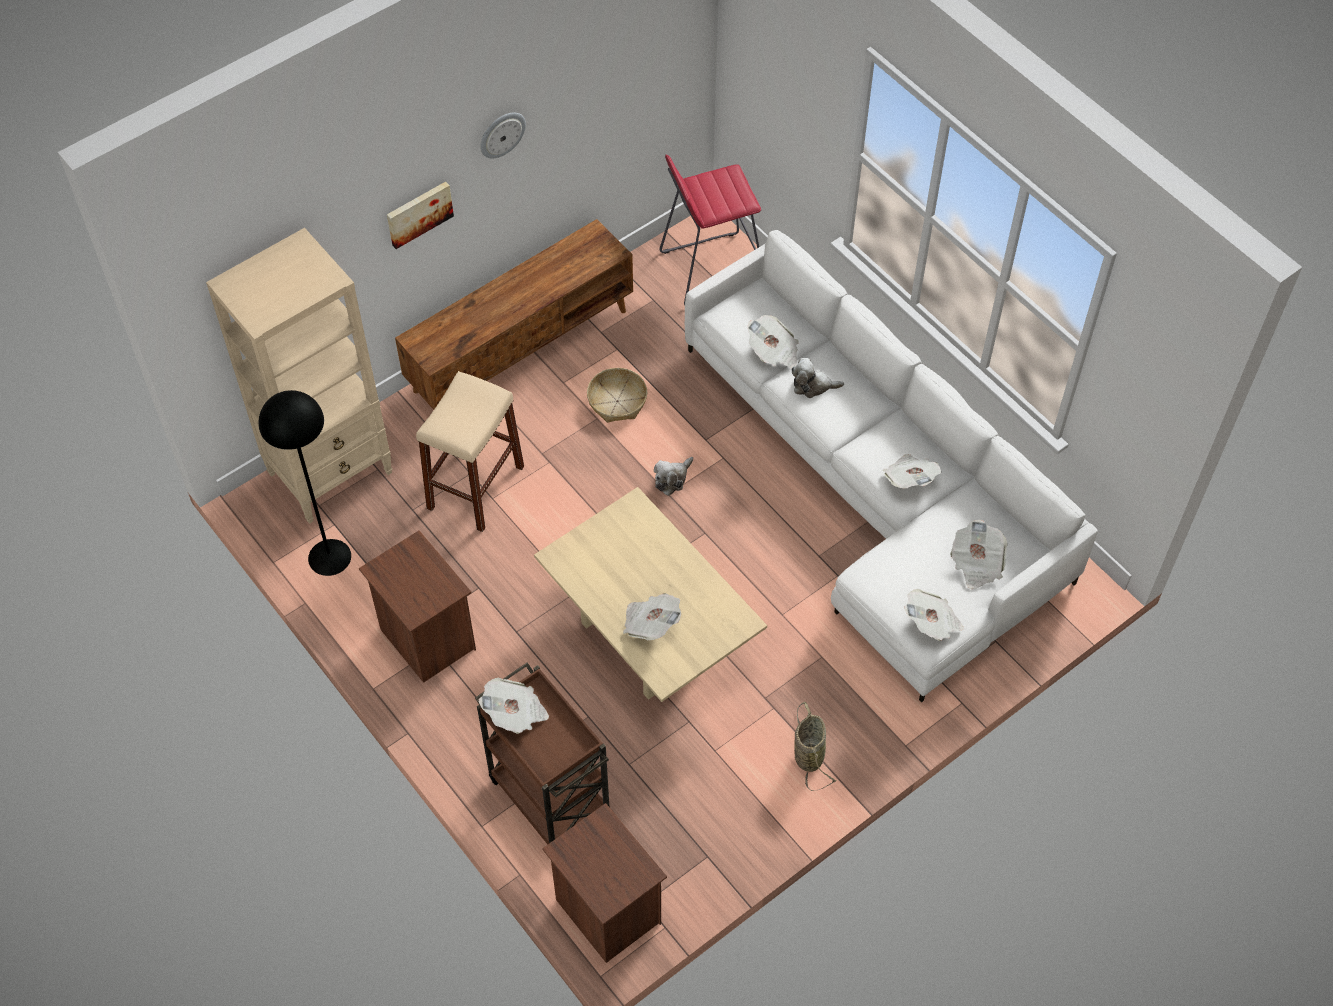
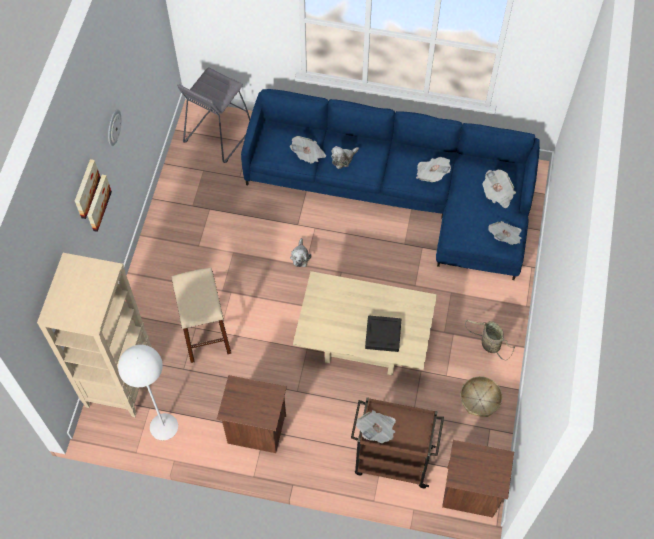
camera: 40 degrees left, 5 degrees up
black floor lamp [259,390,351,576] -> white floor lamp [118,345,178,440]
brown tv stand [395,219,633,410] -> none
basket [587,368,647,423] -> basket moved to [460,376,502,417]
newspaper [623,593,681,640] -> black tray [365,316,401,352]
red stool [659,154,761,305] -> grey stool [177,68,250,163]
white sofa [685,230,1098,702] -> blue sofa [241,89,540,280]
none -> picture [75,159,101,219]

